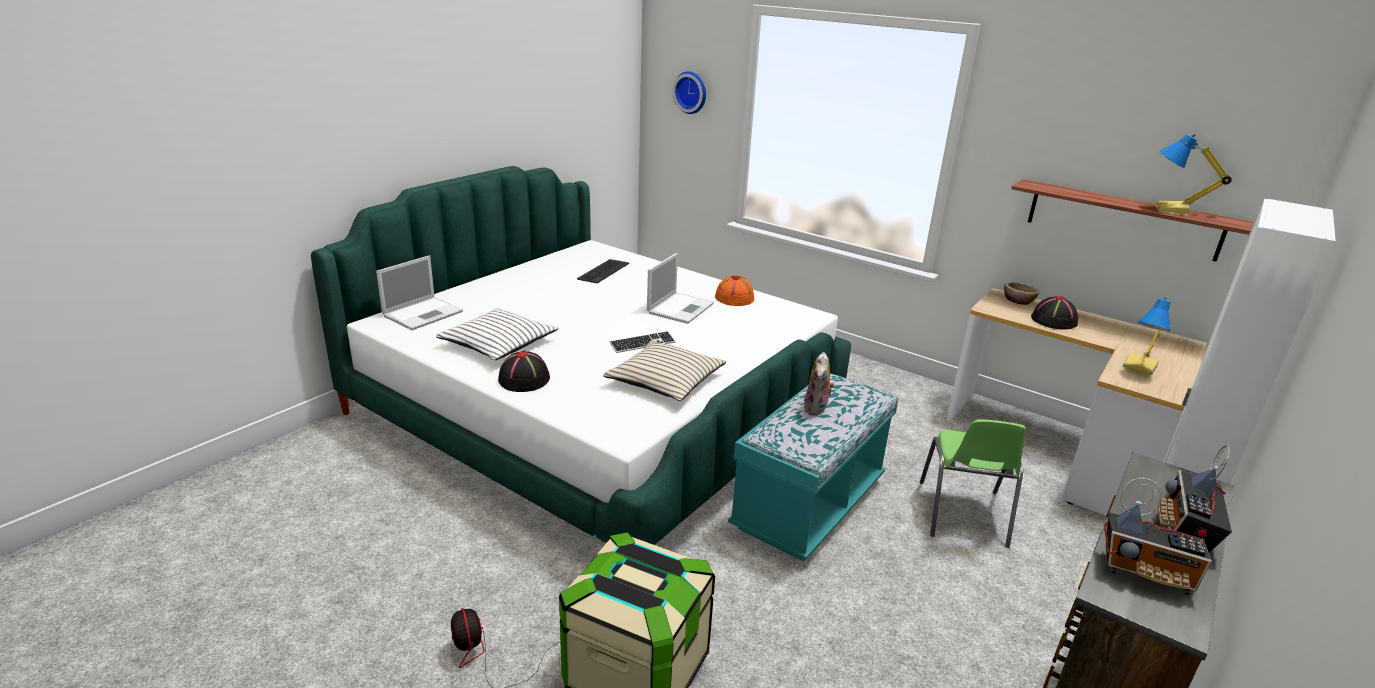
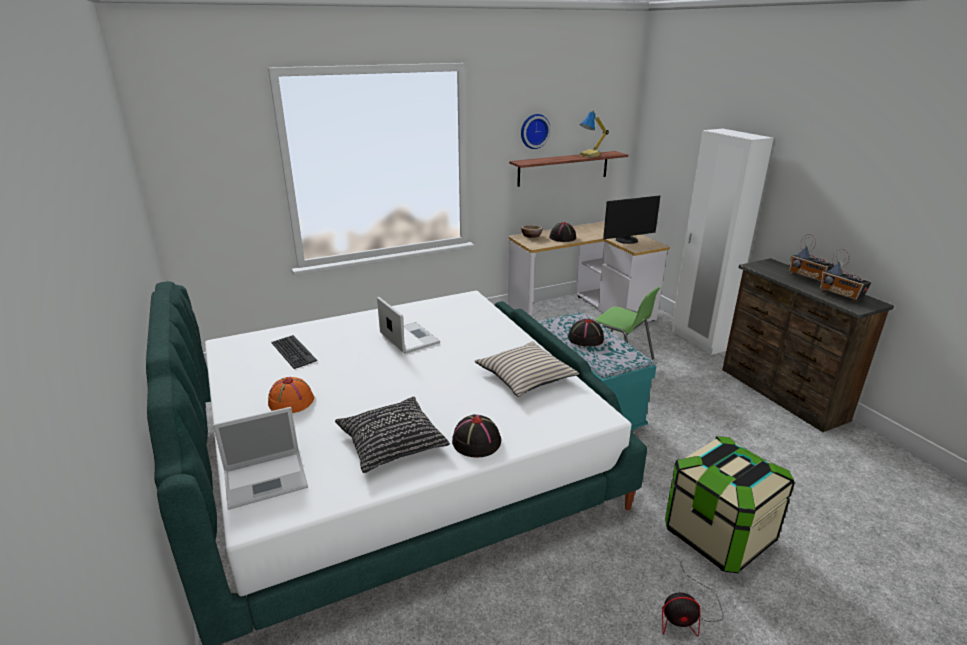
camera: 60 degrees left, 0 degrees up
laptop [376,255,463,330] -> laptop turned 90 degrees clockwise [213,407,308,510]
white pillow [436,308,558,360] -> black pillow [335,397,450,473]
keyboard [610,331,676,353] -> none
wall clock [672,71,706,114] -> wall clock moved to [521,114,551,149]
orange hat [715,275,755,306] -> orange hat moved to [268,377,314,413]
plush toy [804,352,835,416] -> black hat [568,319,604,346]
radio [1104,478,1212,595] -> radio turned 90 degrees clockwise [820,249,871,302]
table lamp [1122,297,1171,377] -> monitor [603,196,660,244]

